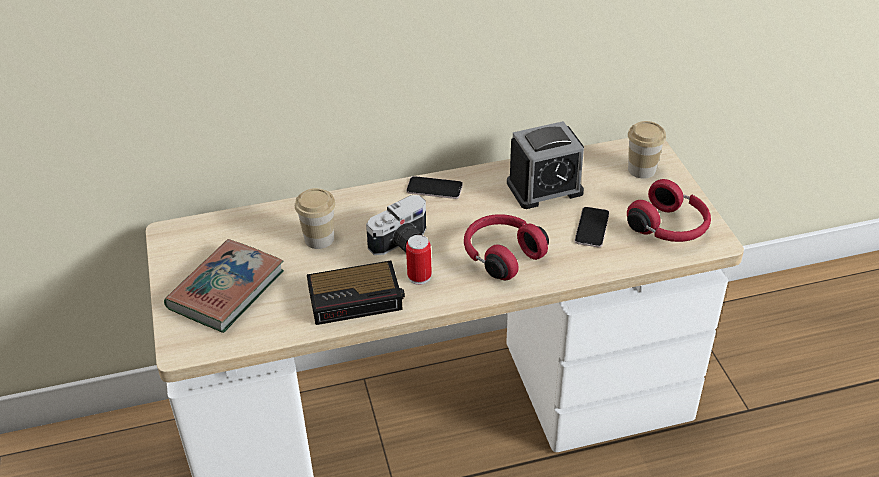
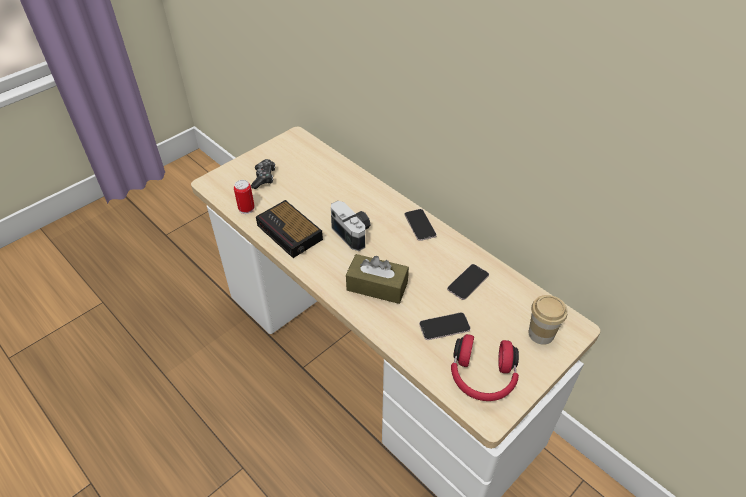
camera: 60 degrees right, 5 degrees up
book [164,239,284,333] -> game controller [251,159,275,189]
cup [295,188,336,249] -> none
camera [366,195,426,255] -> camera turned 150 degrees counterclockwise [331,201,371,251]
can [406,235,432,285] -> can moved to [234,180,255,214]
red headphones [464,214,549,280] -> brown tissue box [346,254,409,304]
alarm clock [507,121,584,209] -> phone [447,264,489,300]

